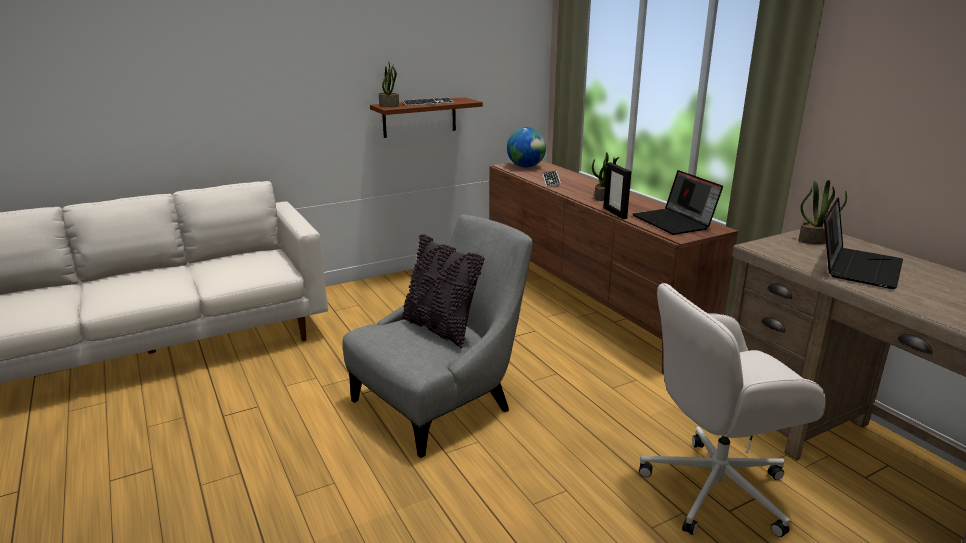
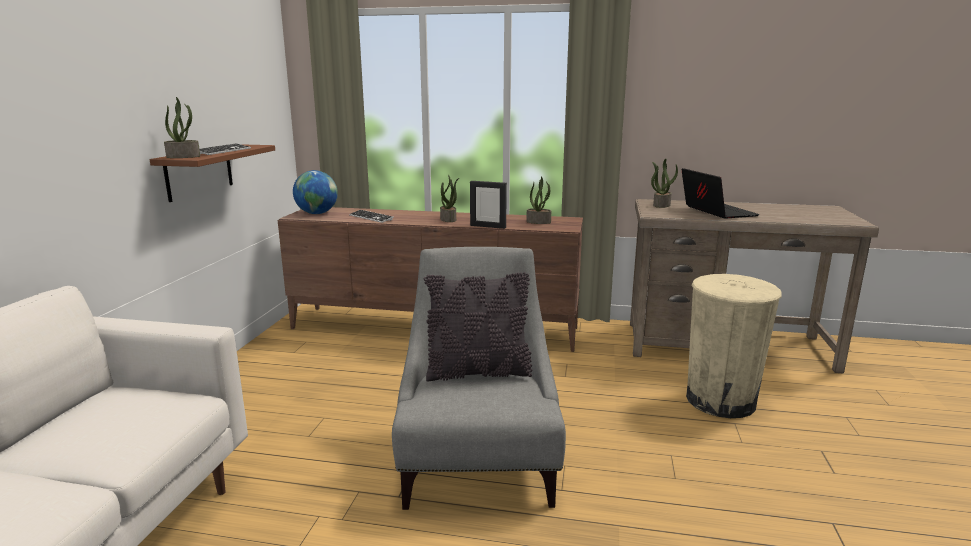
camera: 50 degrees left, 5 degrees down
laptop [633,170,723,235] -> potted plant [526,176,551,224]
white office chair [639,283,826,537] -> beige trash can [686,274,782,418]

